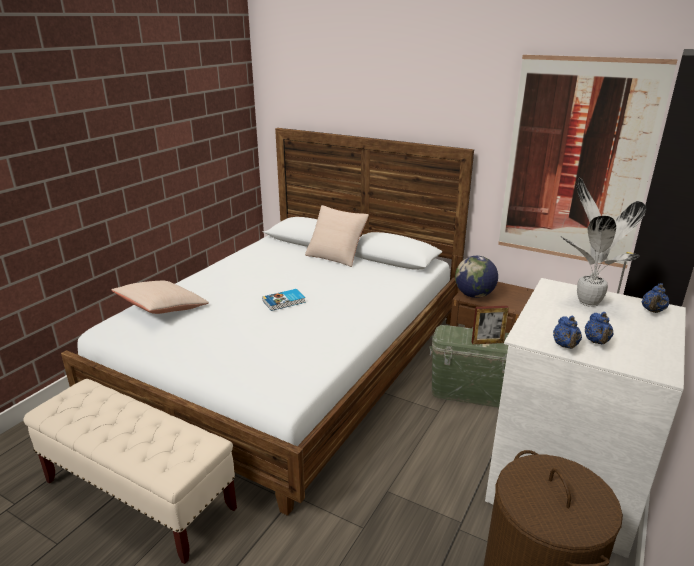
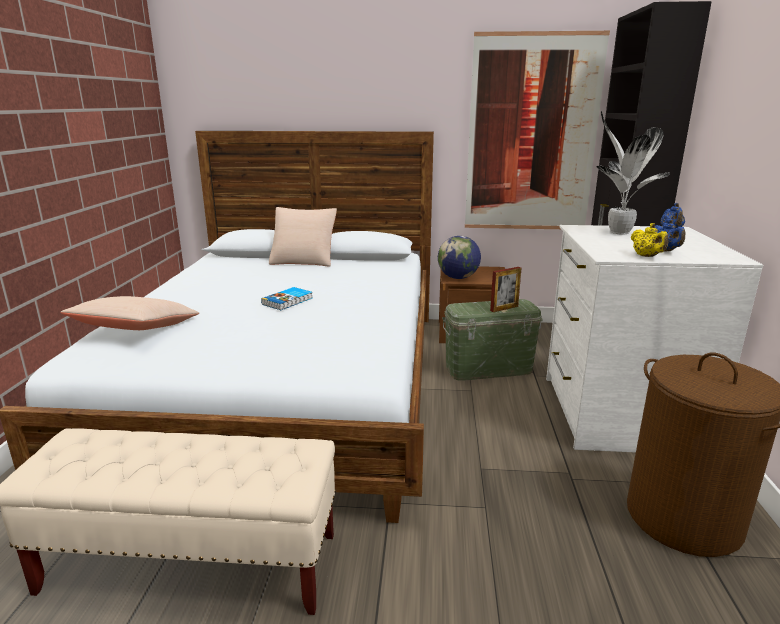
camera: 25 degrees left, 5 degrees down
blue teapot [553,316,582,349] -> yellow teapot [631,223,669,257]

